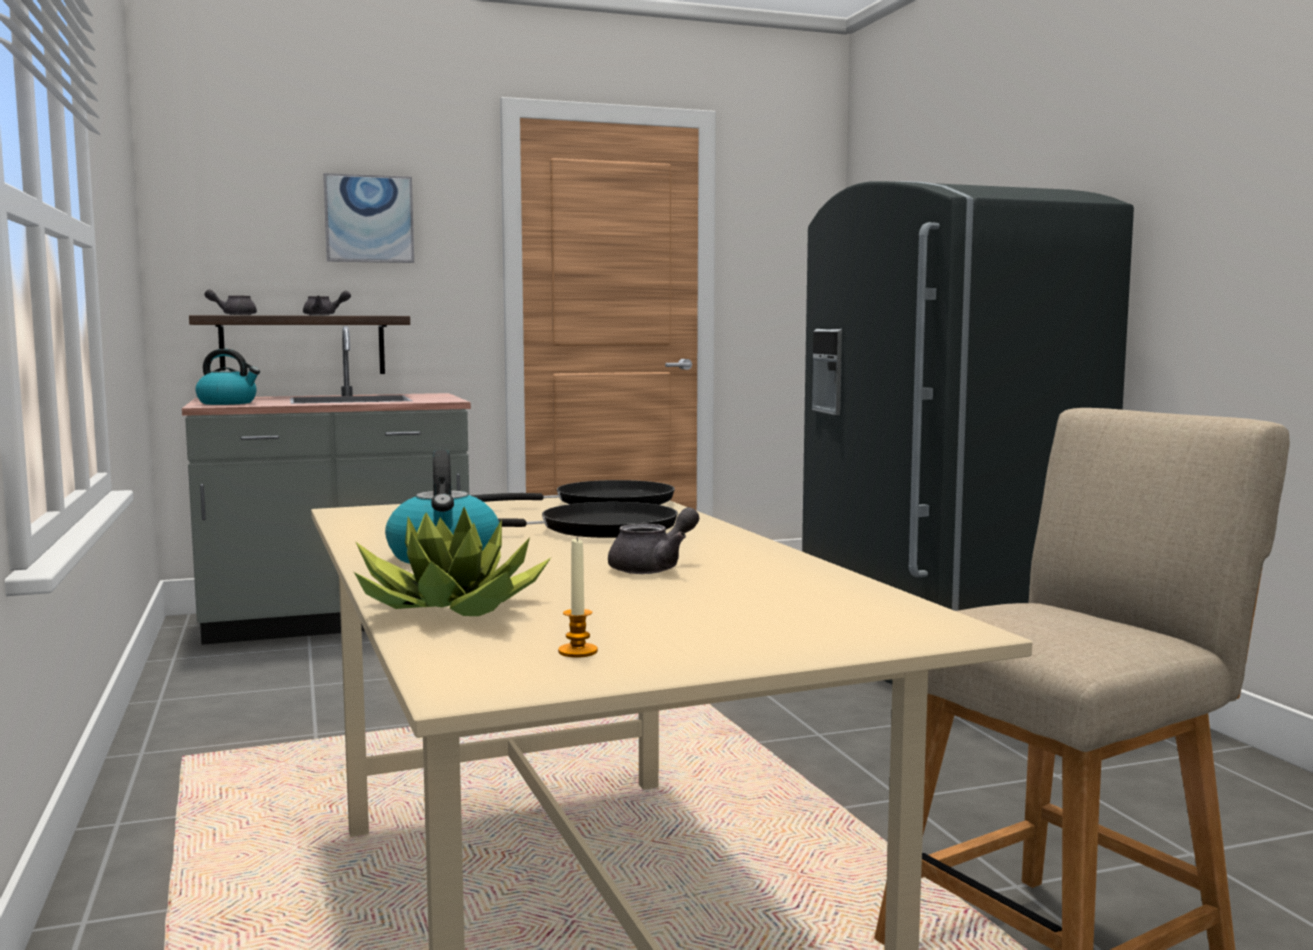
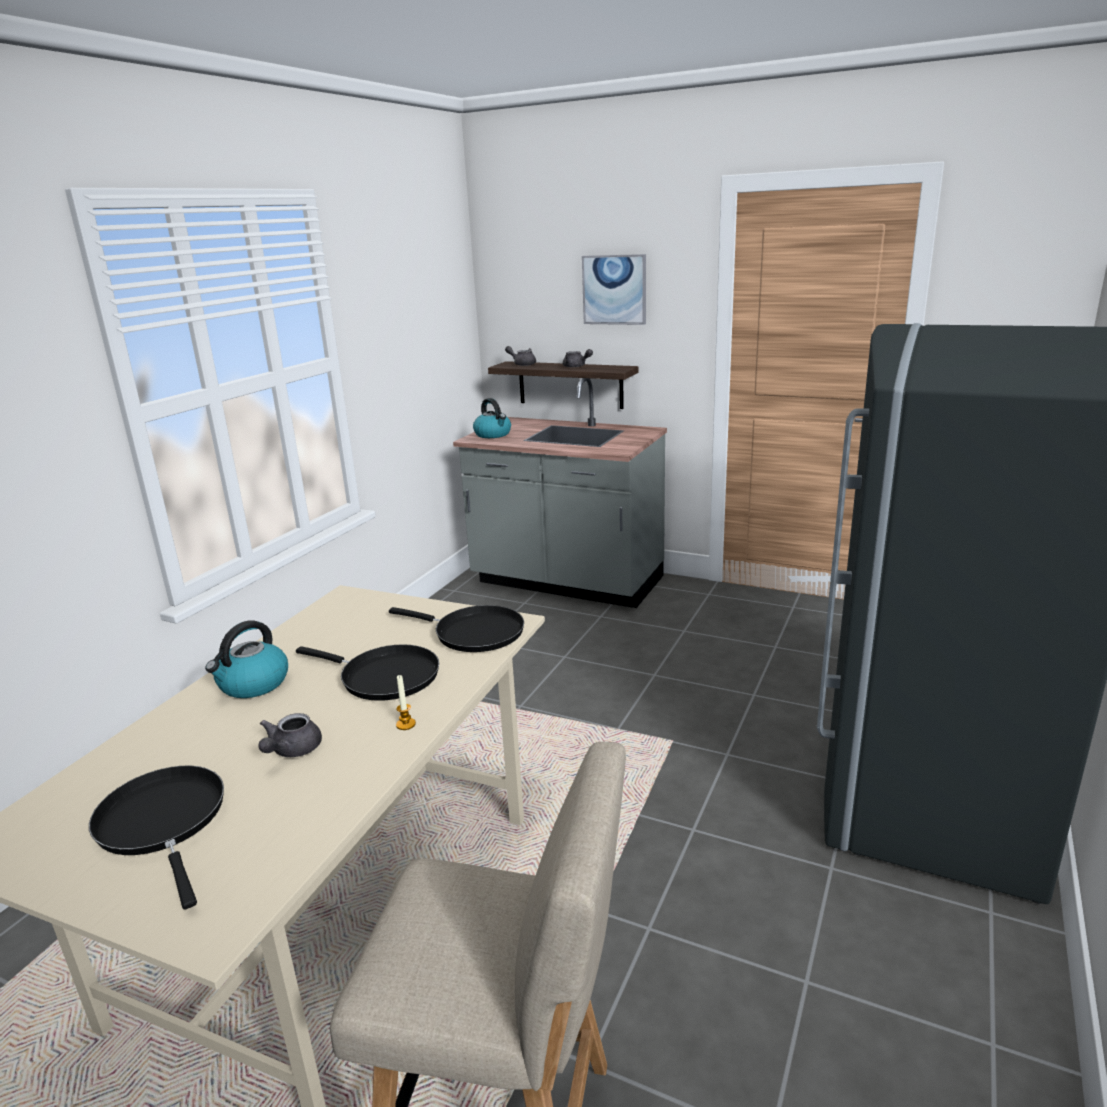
camera: 45 degrees right, 15 degrees up
potted plant [354,507,551,616] -> none
candle [558,536,598,658] -> candle moved to [396,675,416,730]
grey teapot [608,507,699,574] -> grey teapot turned 105 degrees clockwise [258,713,322,757]
none -> black frying pan [89,766,224,910]

